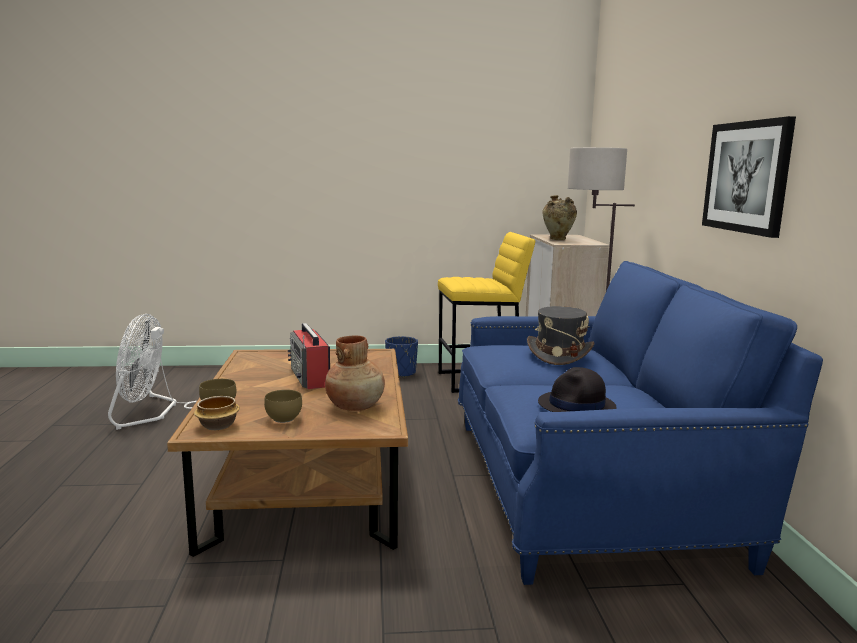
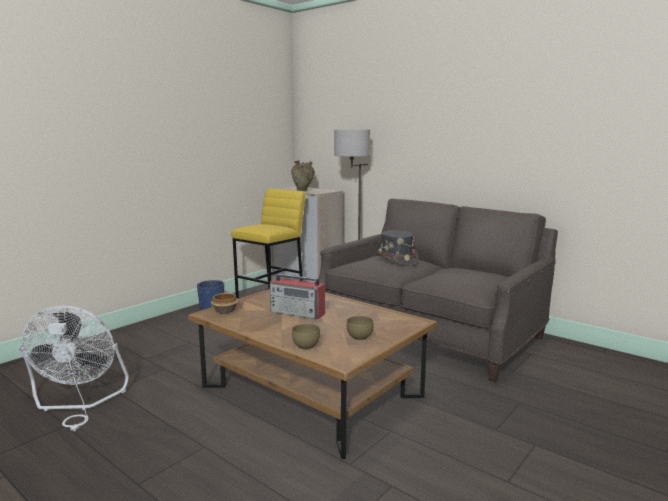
camera: 45 degrees left, 0 degrees up
white fan [108,314,197,430] -> white fan turned 135 degrees clockwise [18,306,129,431]
bowl [194,396,240,430] -> bowl moved to [211,293,239,314]
brown vase [325,335,385,411] -> none
blue sofa [458,261,823,585] -> grey sofa [318,199,558,382]
black hat [538,367,616,412] -> none
picture [702,116,796,238] -> none

